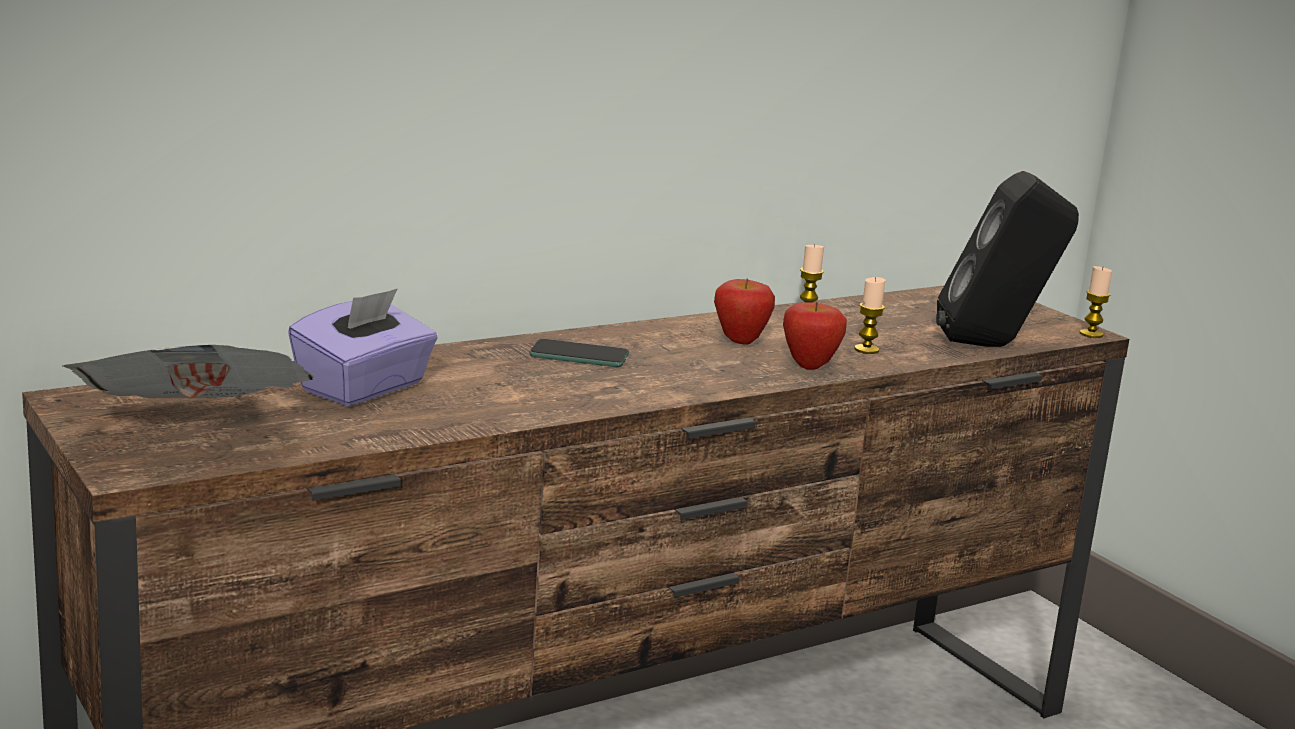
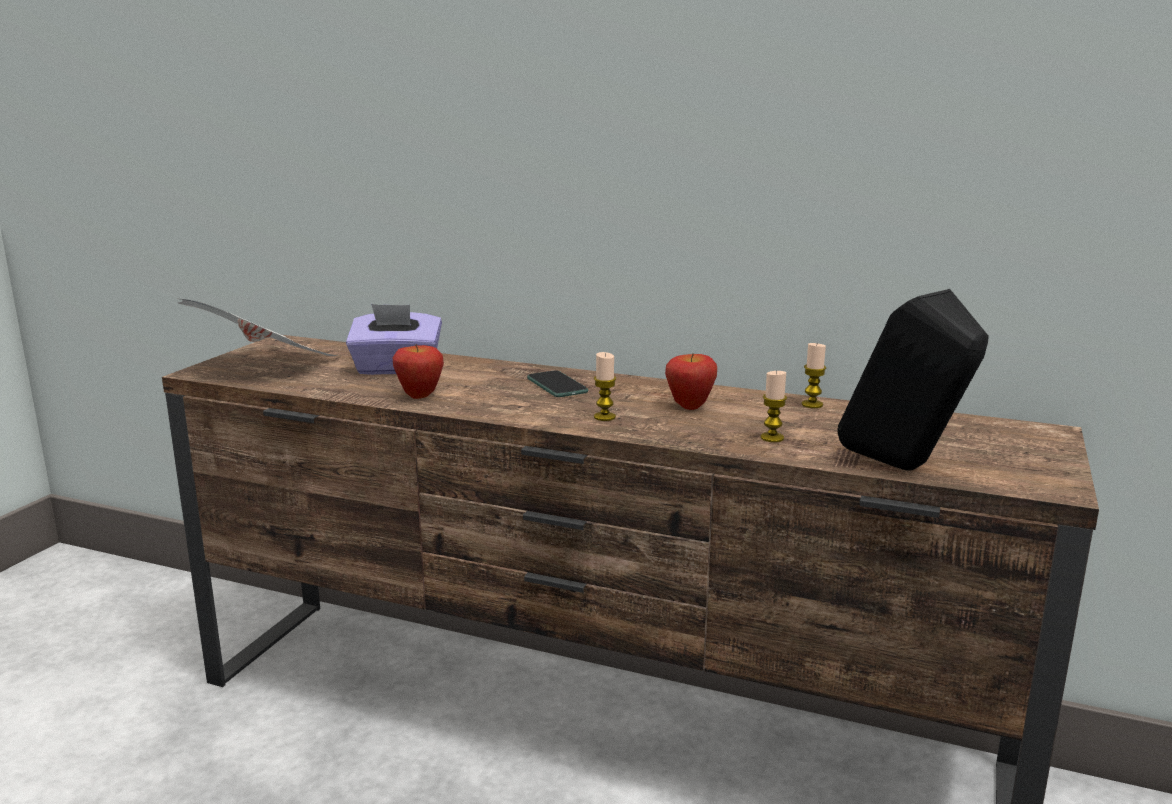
camera: 55 degrees right, 0 degrees up
apple [783,301,847,370] -> apple moved to [393,344,444,399]
candle [1080,266,1112,338] -> candle moved to [594,352,616,421]

